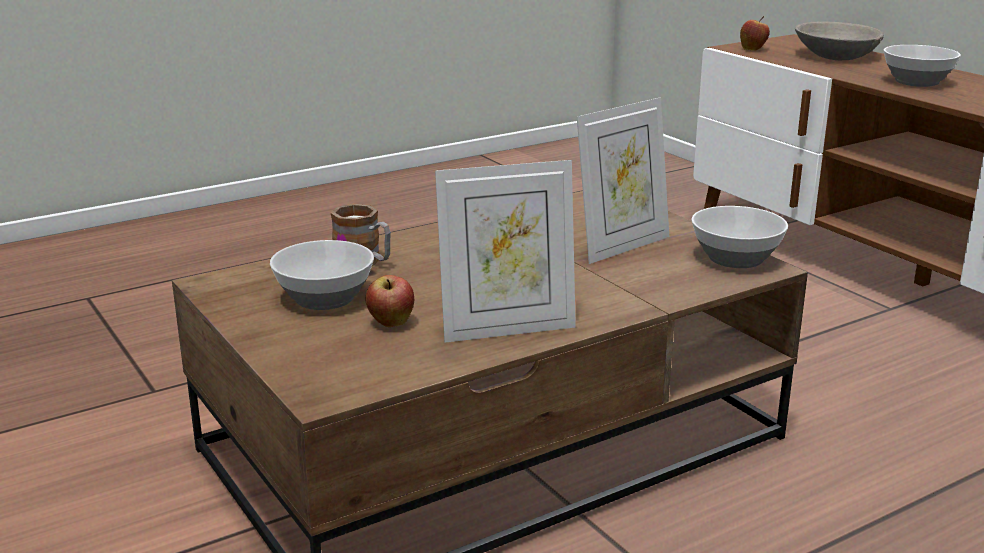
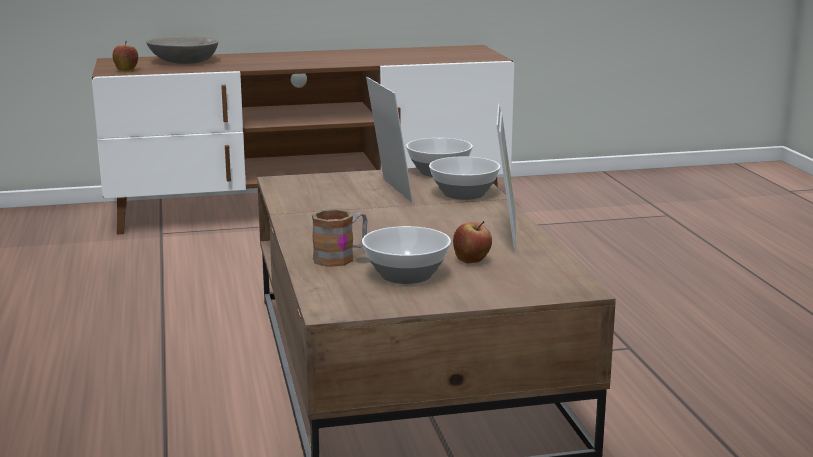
camera: 70 degrees left, 5 degrees down
bowl [883,45,961,87] -> bowl moved to [429,157,500,200]

